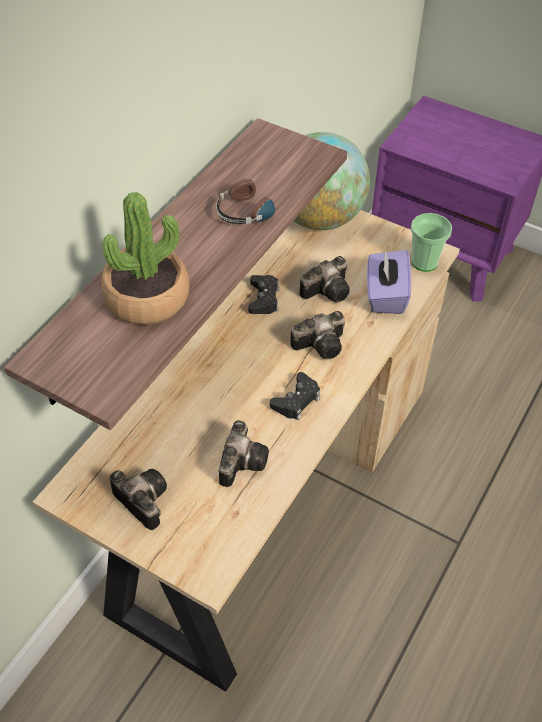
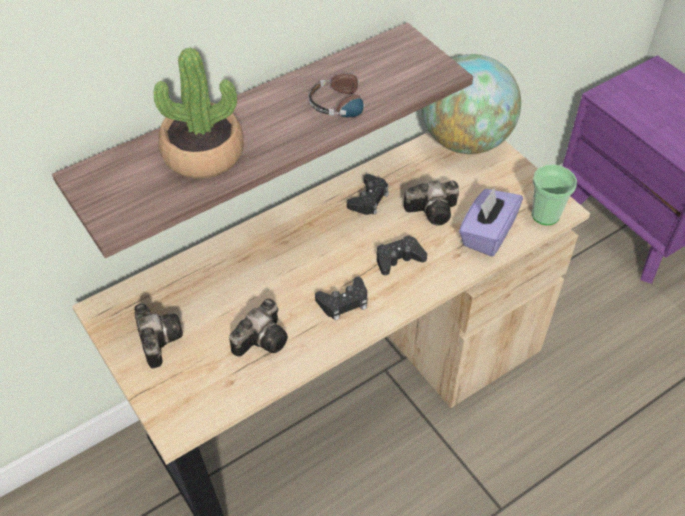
camera: 25 degrees right, 0 degrees up
camera [290,311,345,359] -> black game controller [377,235,427,275]

